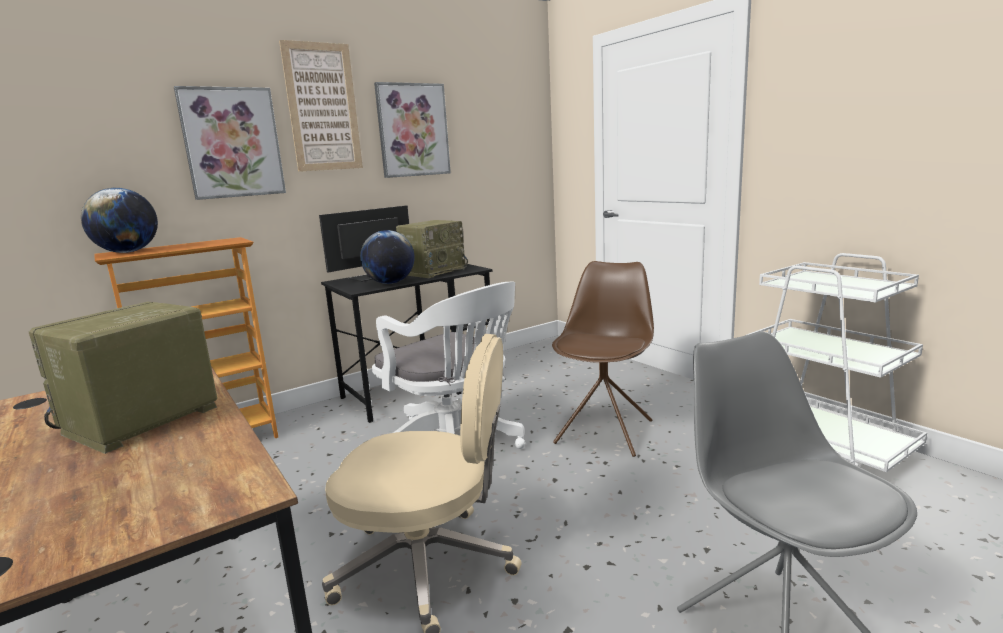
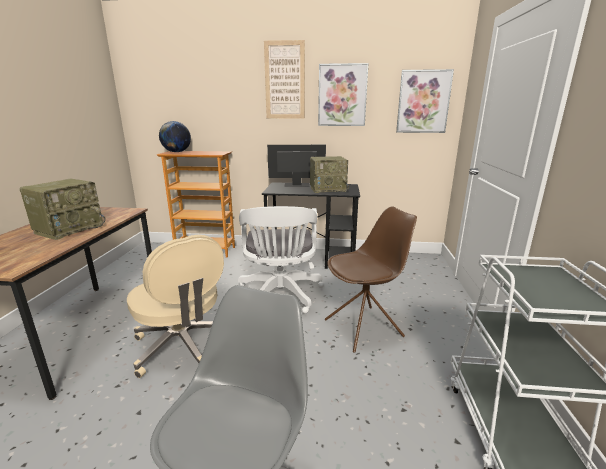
camera: 40 degrees right, 5 degrees up
radio [28,301,217,454] -> radio turned 135 degrees clockwise [20,179,106,240]
picture [174,86,286,200] -> picture moved to [396,69,454,133]
globe [360,230,415,284] -> none

